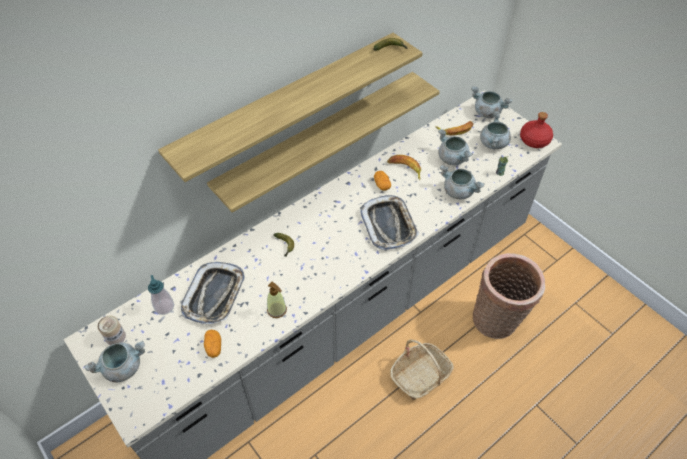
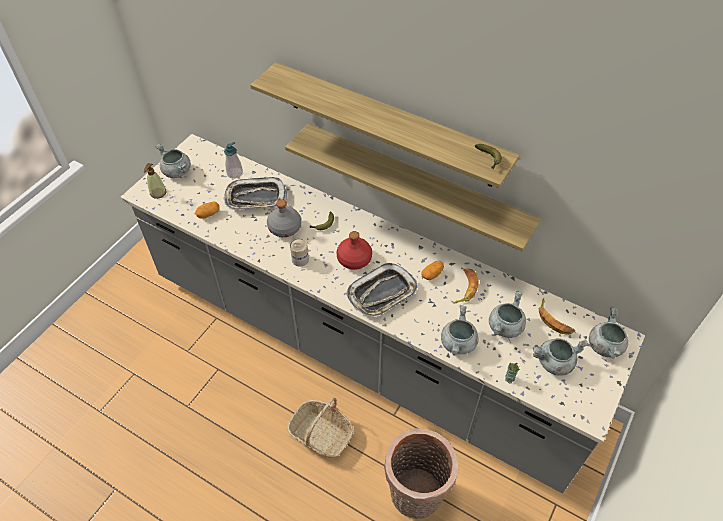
camera: 70 degrees right, 0 degrees up
can [98,316,126,345] -> can moved to [290,238,309,266]
soap dispenser [267,282,287,318] -> soap dispenser moved to [144,163,166,199]
red bottle [520,112,553,148] -> red bottle moved to [336,231,372,270]
none -> grey bottle [267,199,301,237]

